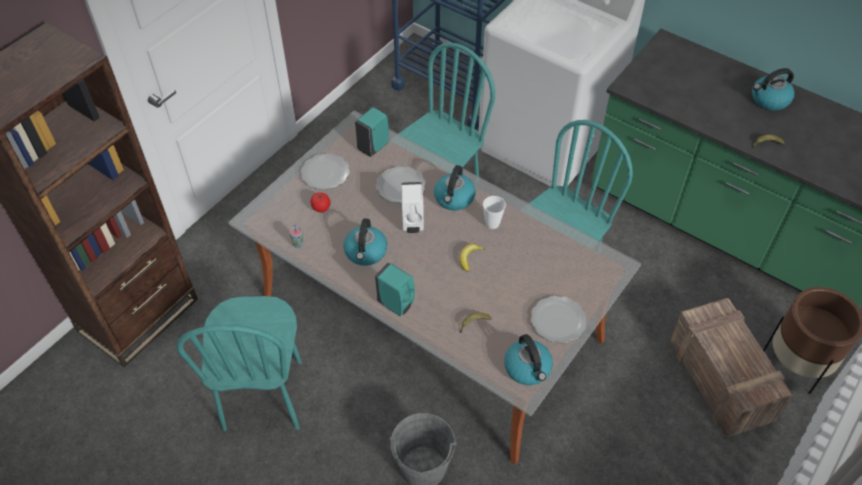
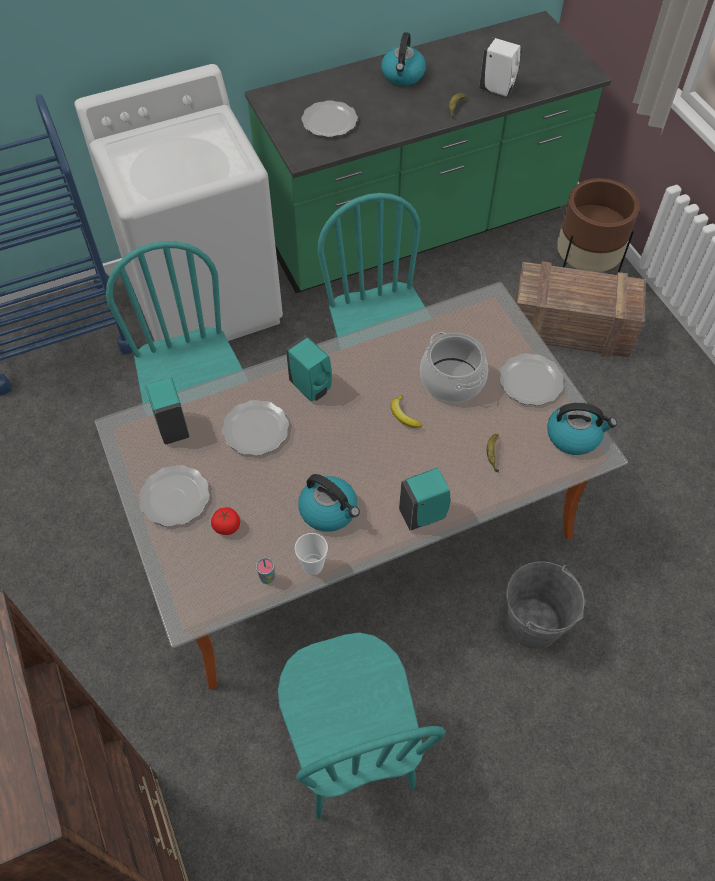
camera: 60 degrees left, 5 degrees up
turquoise chair [176,296,302,431] -> turquoise chair turned 45 degrees clockwise [278,632,445,819]
white soap dispenser [401,182,424,233] -> white soap dispenser moved to [479,38,520,97]
kettle [434,165,476,210] -> turquoise soap dispenser [286,336,332,402]
cup [483,196,506,229] -> cup moved to [295,533,328,575]
none -> plate [301,100,358,137]
none -> cooking pot [420,332,488,403]

